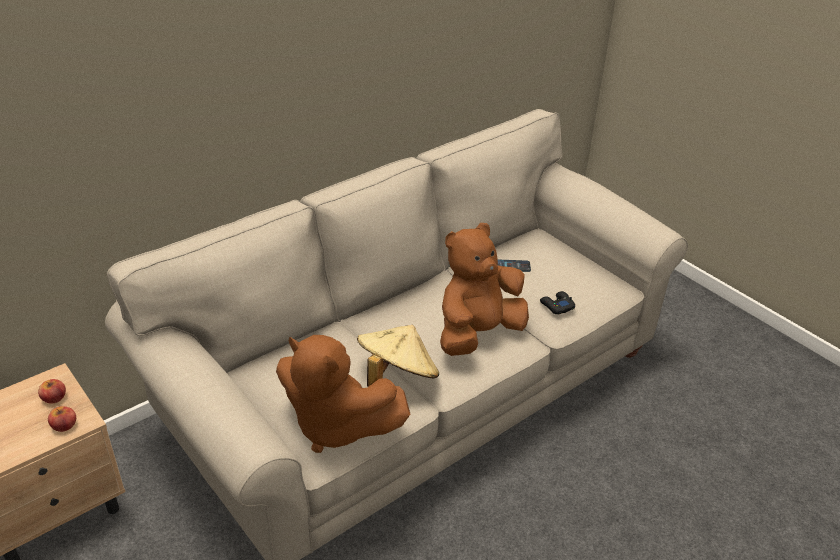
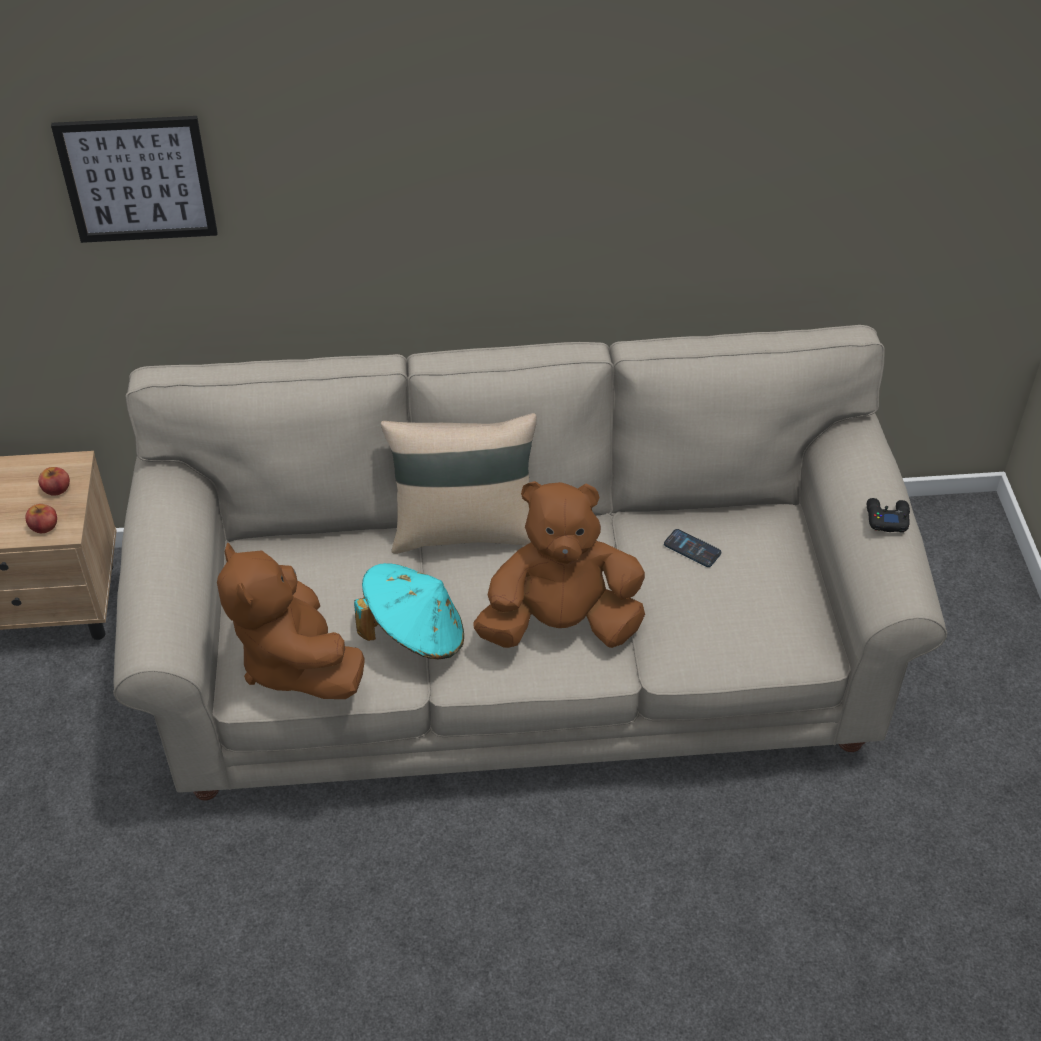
camera: 35 degrees right, 10 degrees up
beige hat [357,325,439,387] -> turquoise hat [354,563,464,659]
black game controller [540,291,575,314] -> black game controller moved to [867,498,910,533]
none -> picture [51,116,218,243]
none -> beige pillow [381,413,537,554]

